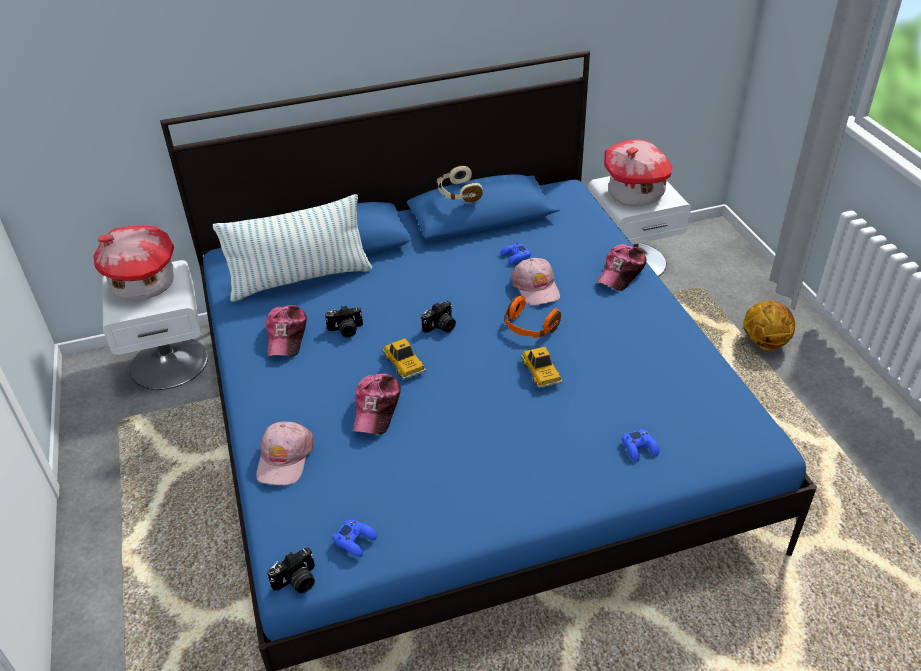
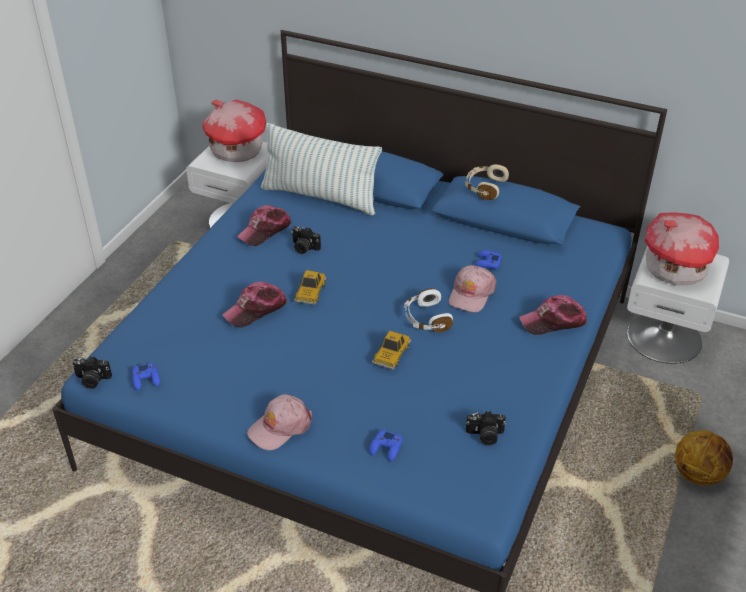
camera: 40 degrees right, 0 degrees up
pink cap [256,421,314,485] -> pink cap moved to [247,394,312,450]
camera [421,301,456,333] -> camera moved to [466,411,506,445]
orange headphones [504,296,561,338] -> white headphones [404,288,453,332]

